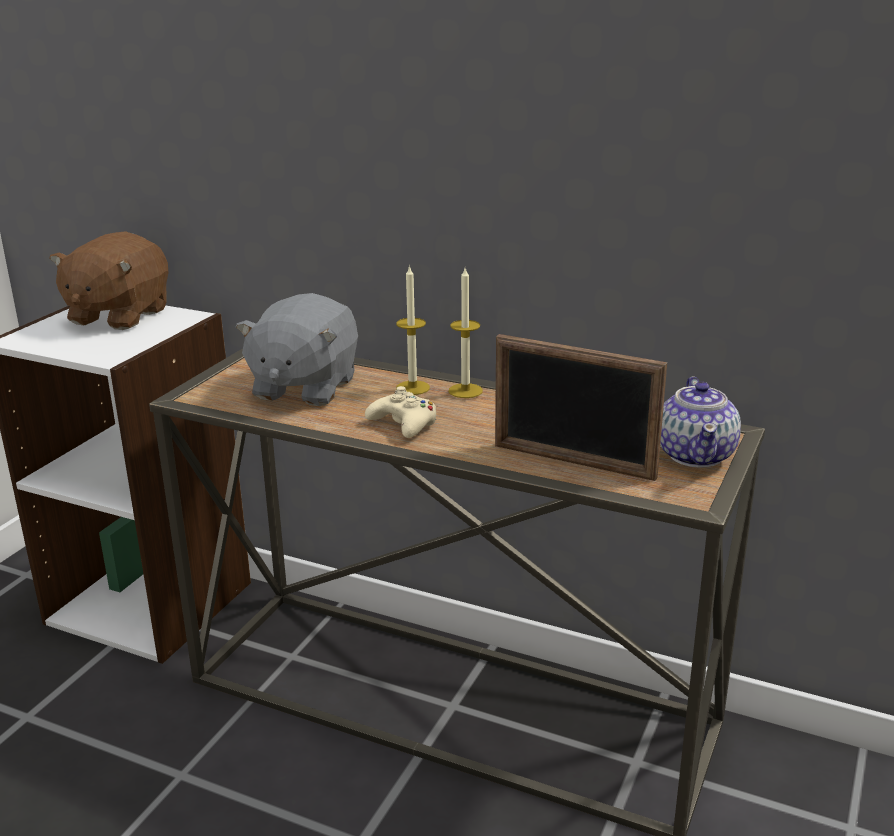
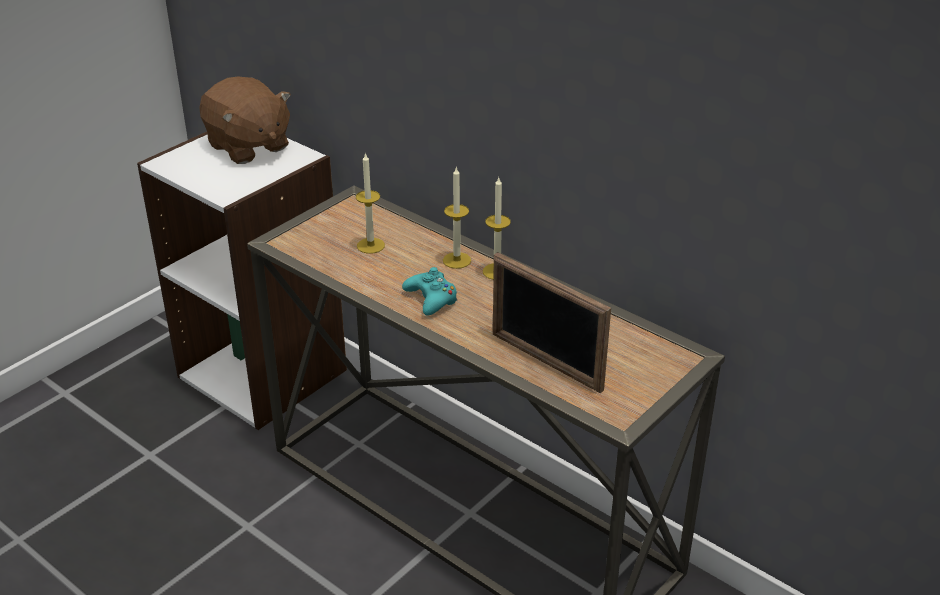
camera: 15 degrees right, 10 degrees up
brown plush toy [49,231,169,330] -> brown plush toy turned 75 degrees counterclockwise [199,77,291,164]
grey plush toy [235,293,358,406] -> candle [356,152,385,254]
beige game controller [365,386,436,438] -> turquoise game controller [402,267,457,316]
teapot [660,376,741,468] -> none

